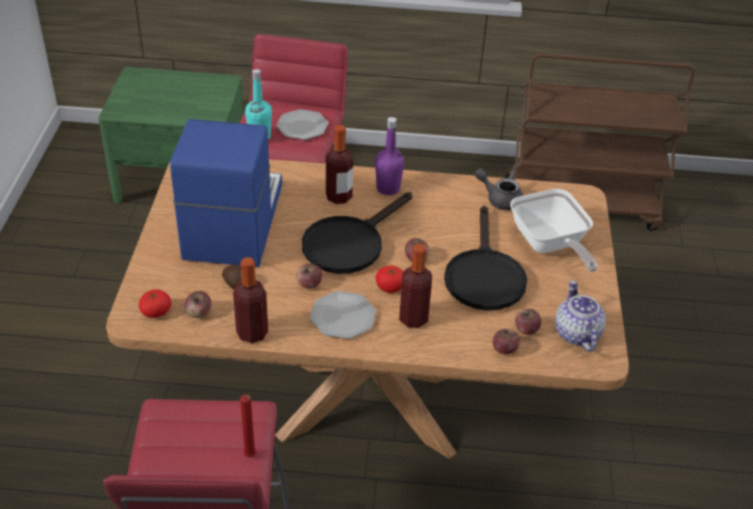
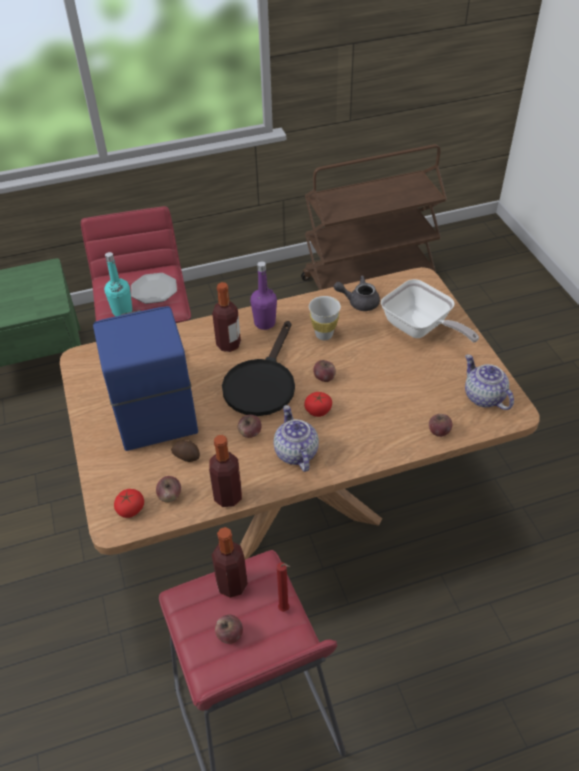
camera: 20 degrees left, 5 degrees up
plate [310,291,376,339] -> teapot [274,405,319,472]
bottle [399,244,432,328] -> bottle moved to [212,527,248,598]
black frying pan [444,206,527,311] -> none
apple [515,309,541,335] -> apple moved to [215,615,243,644]
none -> white cup [309,296,341,340]

